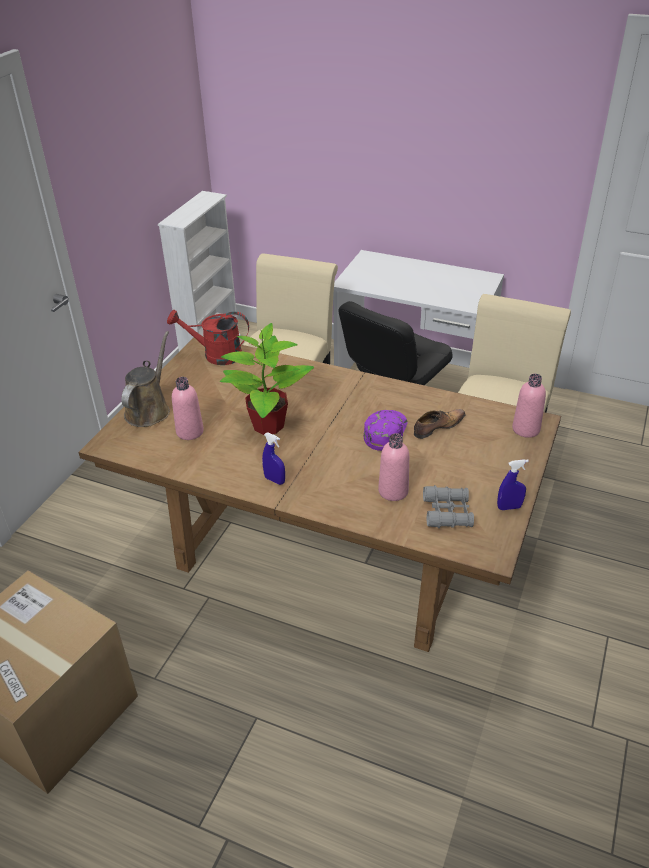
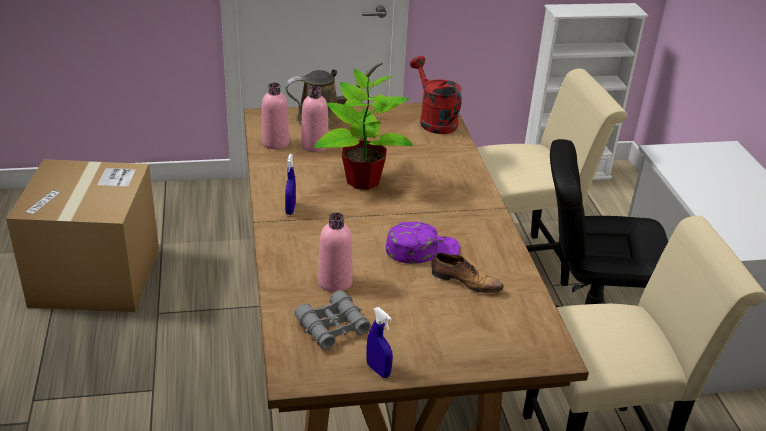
camera: 55 degrees right, 5 degrees down
pink bottle [512,374,546,438] -> pink bottle moved to [262,83,289,149]

